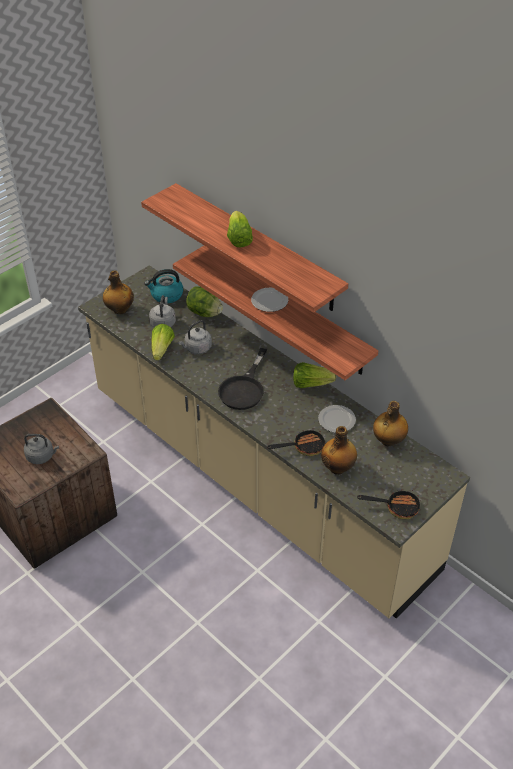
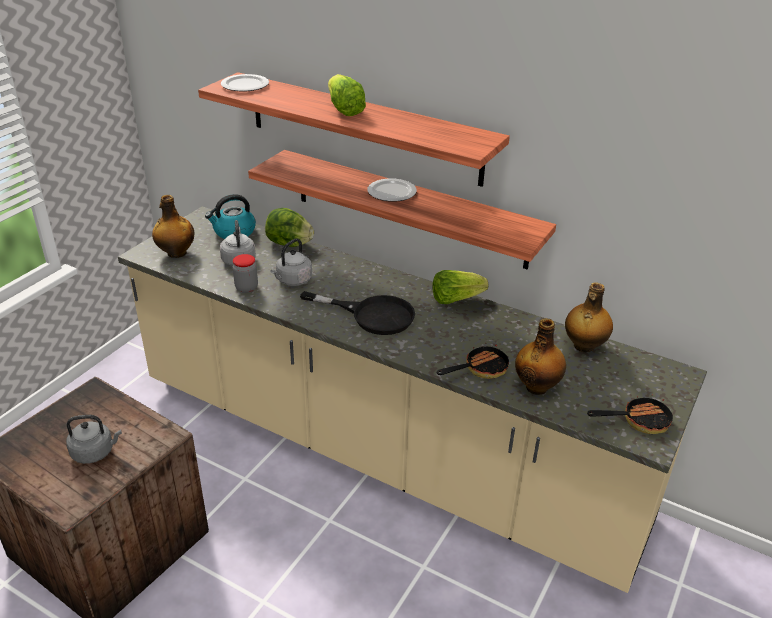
camera: 15 degrees left, 10 degrees down
lettuce [151,324,175,360] -> jar [233,254,258,293]
black frying pan [218,348,267,410] -> black frying pan turned 75 degrees counterclockwise [300,291,415,335]
plate [318,405,356,433] -> plate moved to [221,74,269,92]

